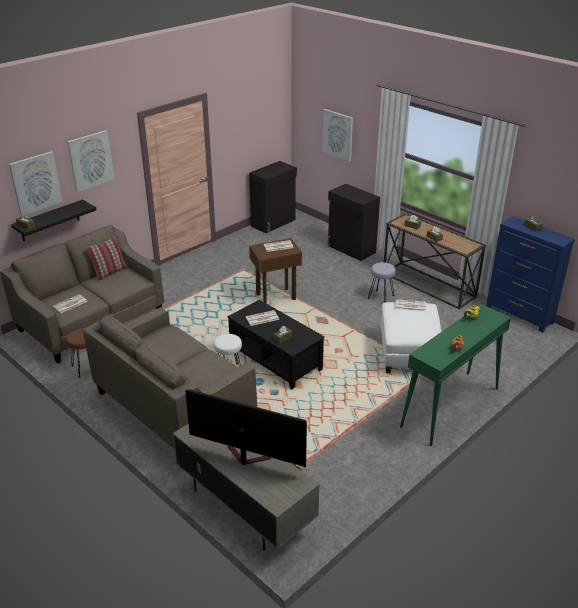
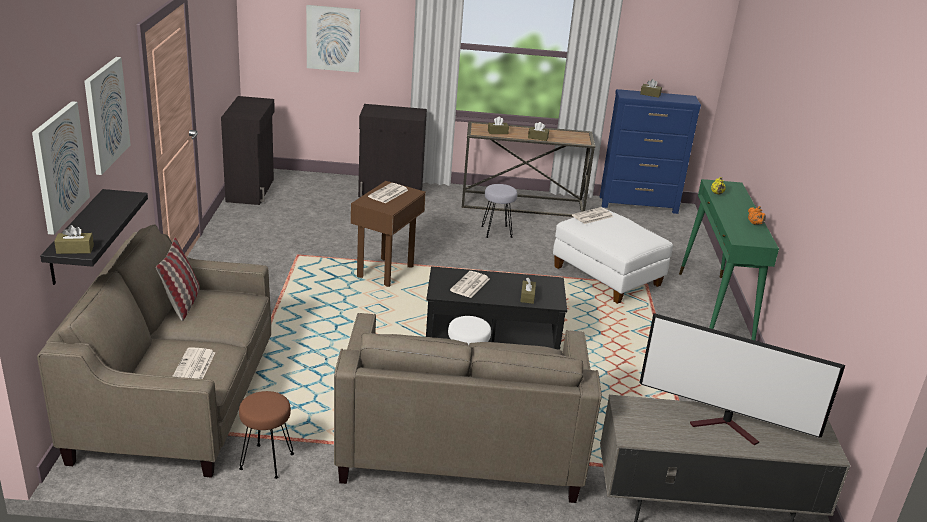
camera: 45 degrees left, 5 degrees down
television [185,389,307,467] -> television turned 135 degrees counterclockwise [639,313,845,445]

